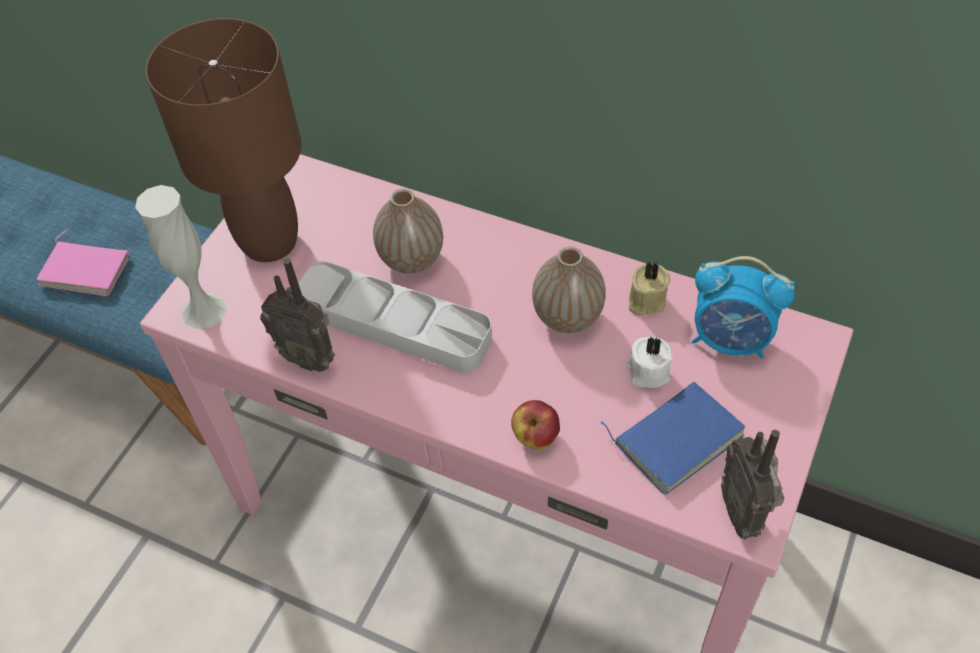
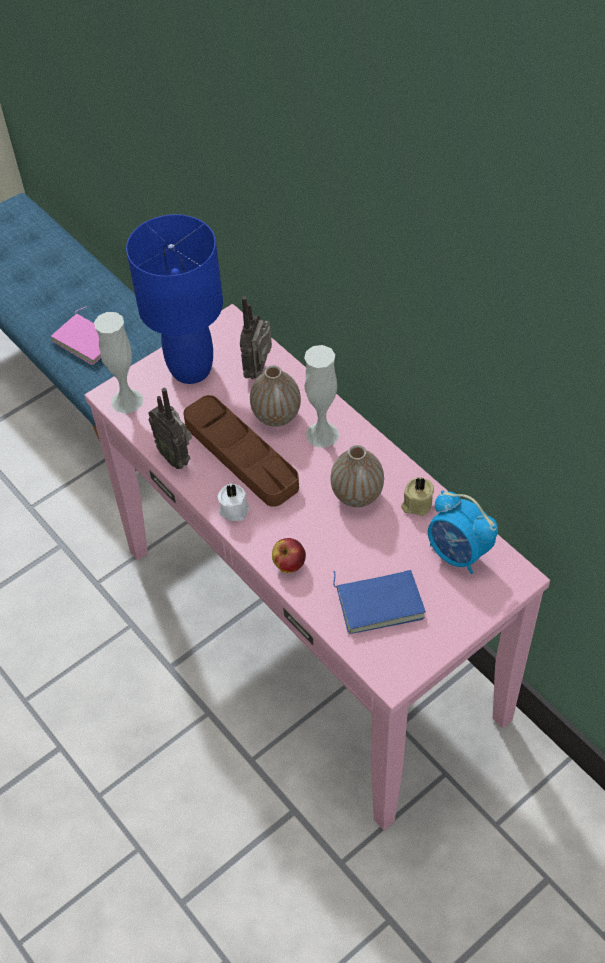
camera: 25 degrees right, 0 degrees up
brown table lamp [146,18,302,262] -> blue table lamp [126,214,223,384]
grey tray [298,261,492,373] -> brown tray [183,395,299,507]
white candle [626,336,672,388] -> white candle moved to [218,483,250,521]
radio [721,430,785,539] -> radio moved to [240,296,272,379]
none -> white vase [304,345,339,448]

